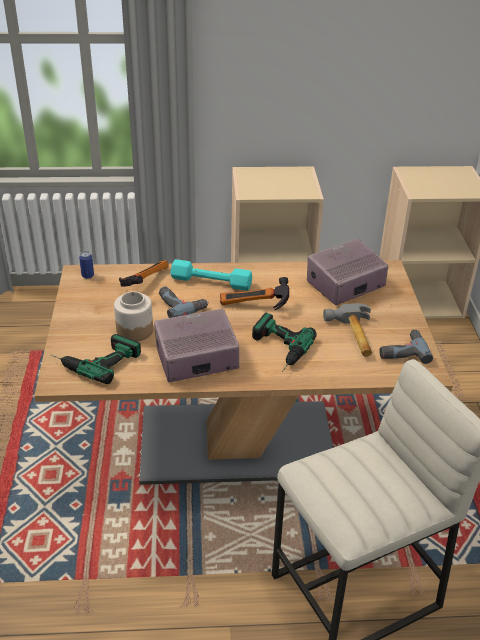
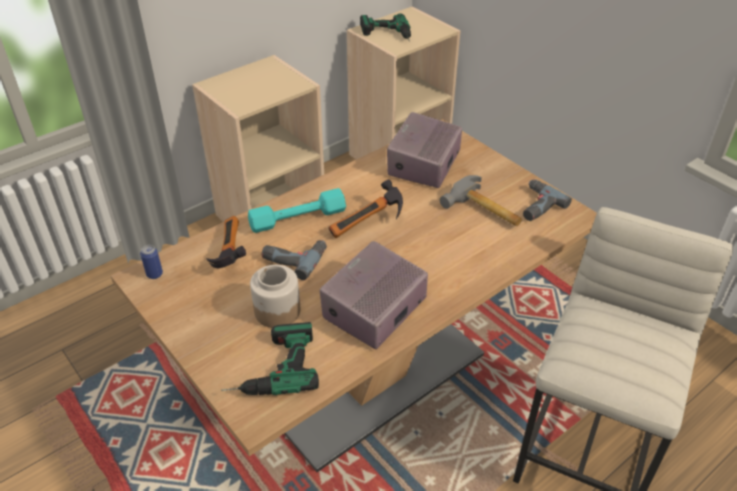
camera: 35 degrees left, 5 degrees up
power drill [252,313,317,372] -> power drill moved to [360,13,411,42]

